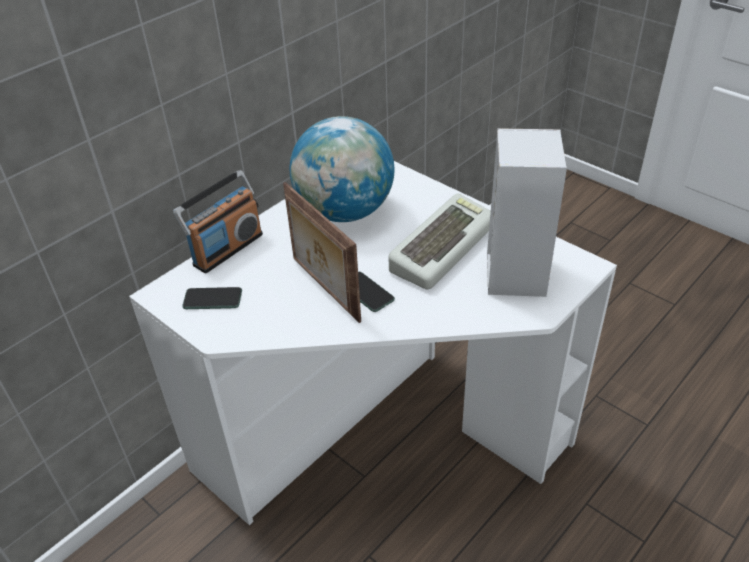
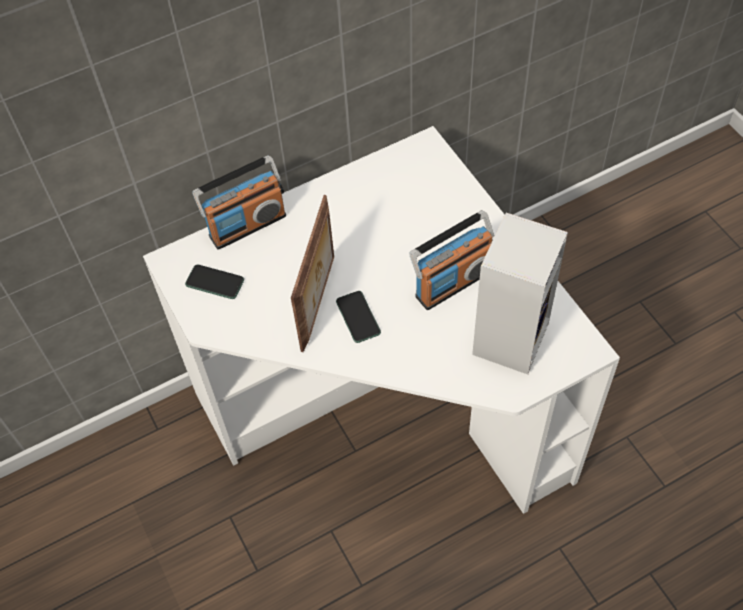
camera: 20 degrees right, 15 degrees up
picture frame [283,182,361,323] -> picture frame turned 150 degrees counterclockwise [291,195,334,352]
globe [289,116,395,222] -> none
keyboard [389,194,491,289] -> radio [409,210,494,310]

